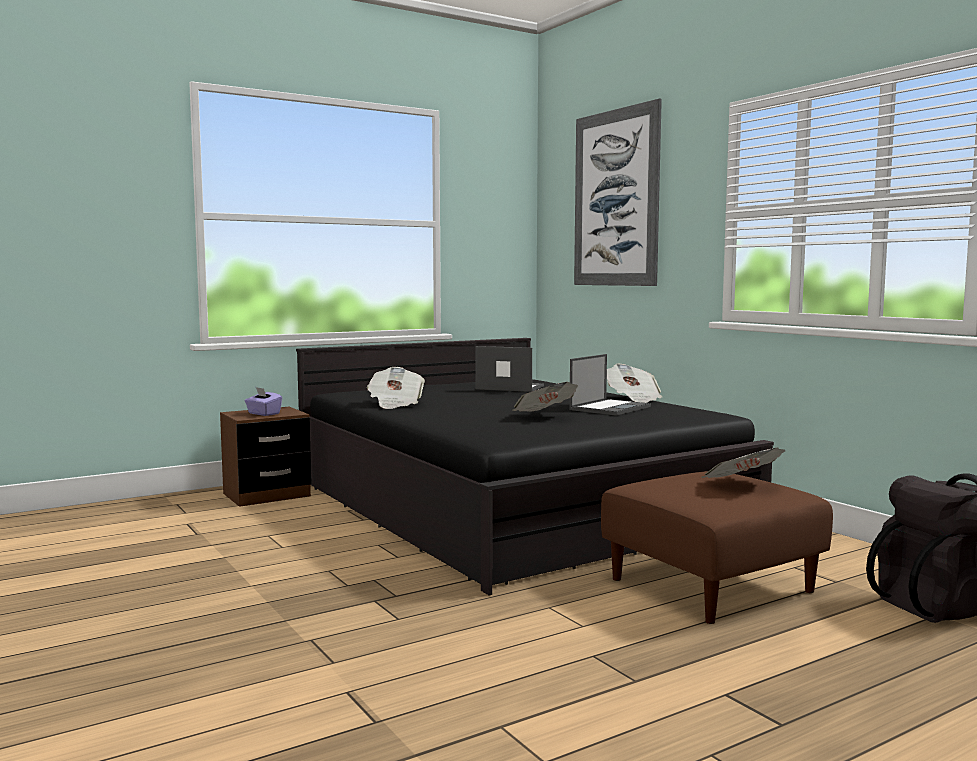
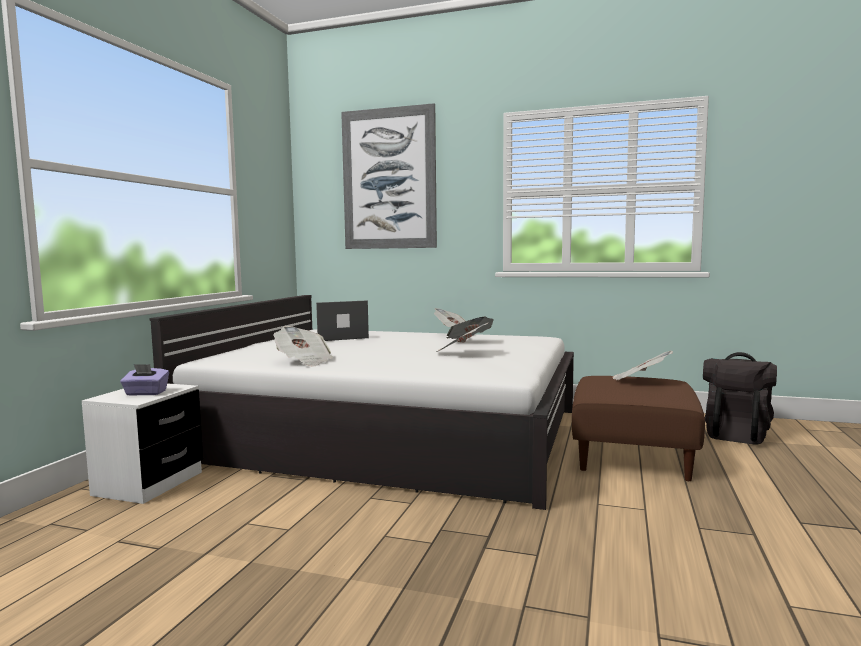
camera: 40 degrees left, 0 degrees up
brown nightstand [220,407,311,507] -> white nightstand [82,383,203,504]
black bed [296,338,774,595] -> white bed [149,295,574,510]
laptop [569,354,651,416] -> newspaper [446,316,494,339]

